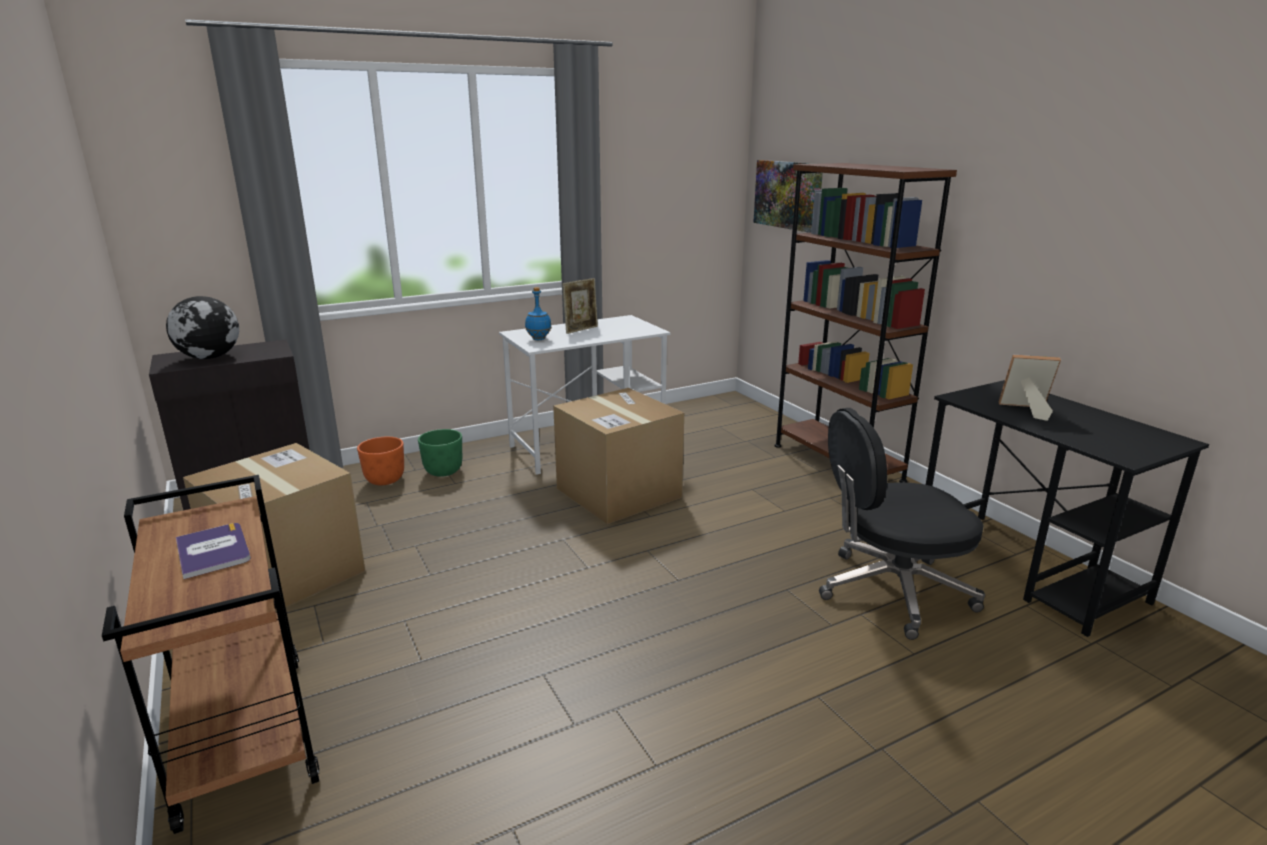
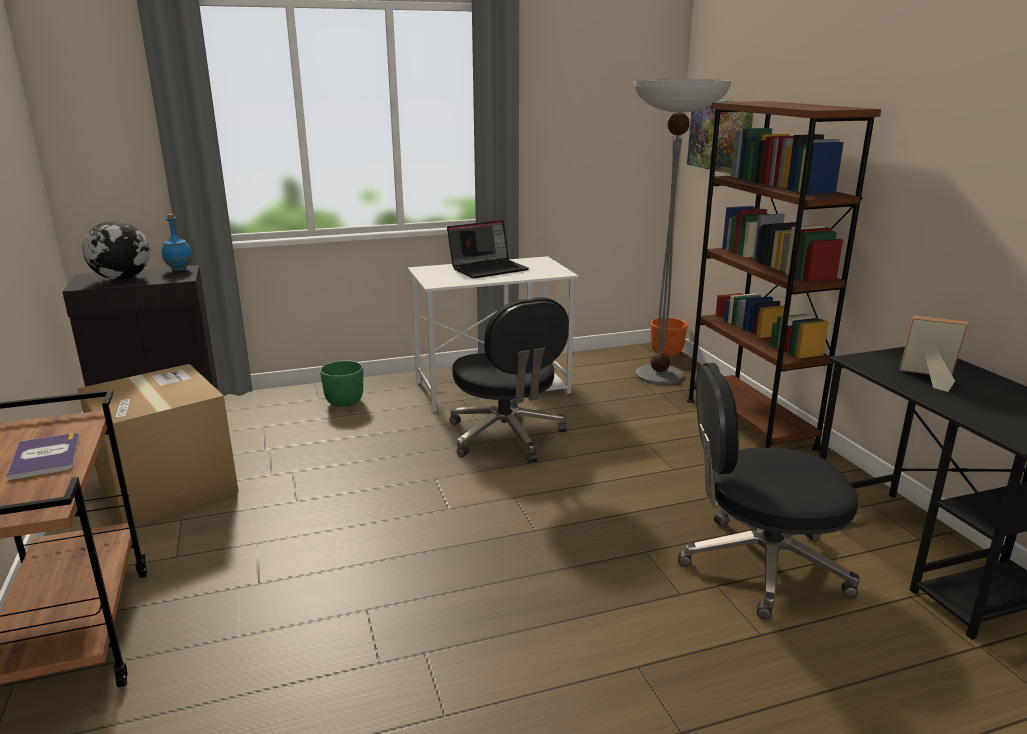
camera: 10 degrees right, 0 degrees up
orange planter [357,437,404,485] -> orange planter moved to [651,318,688,356]
blue bottle [525,287,551,340] -> blue bottle moved to [162,214,192,271]
cardboard box [553,388,684,524] -> black office chair [449,297,569,463]
picture frame [562,278,598,334] -> laptop [447,220,529,278]
none -> floor lamp [633,79,732,385]

